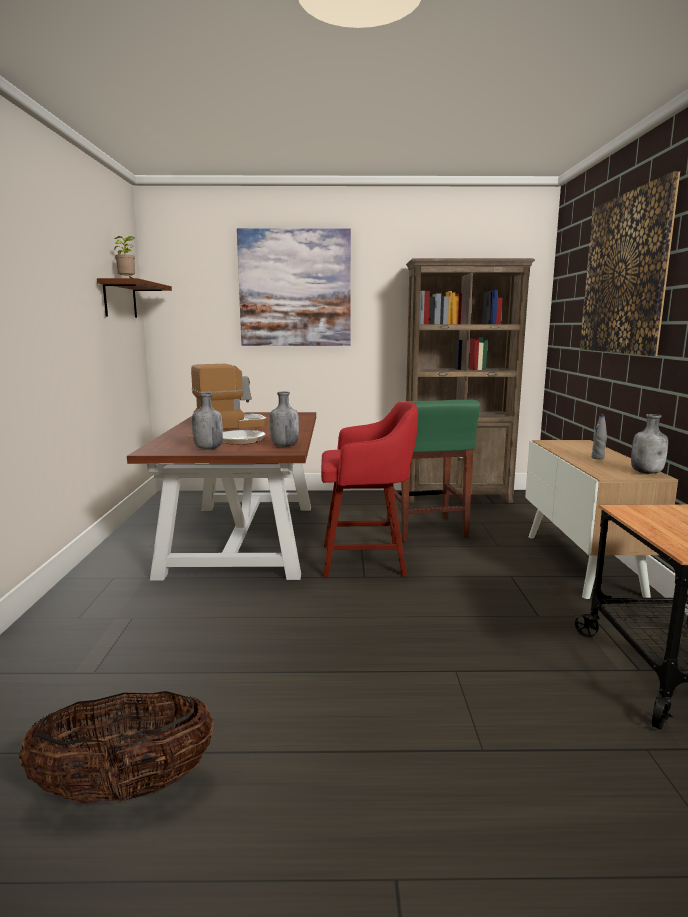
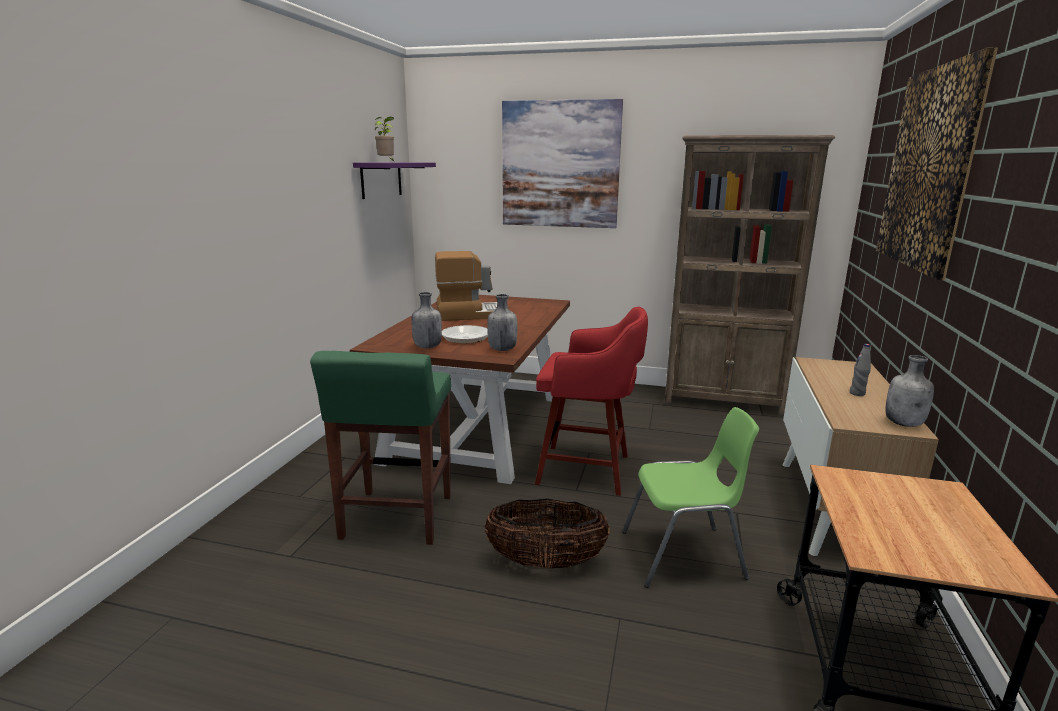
camera: 15 degrees right, 5 degrees up
basket [19,691,214,803] -> basket moved to [485,499,610,568]
brown shelf [97,278,172,318] -> purple shelf [353,162,436,199]
green stool [387,400,481,542] -> green stool moved to [310,351,451,545]
none -> green chair [622,407,759,588]

